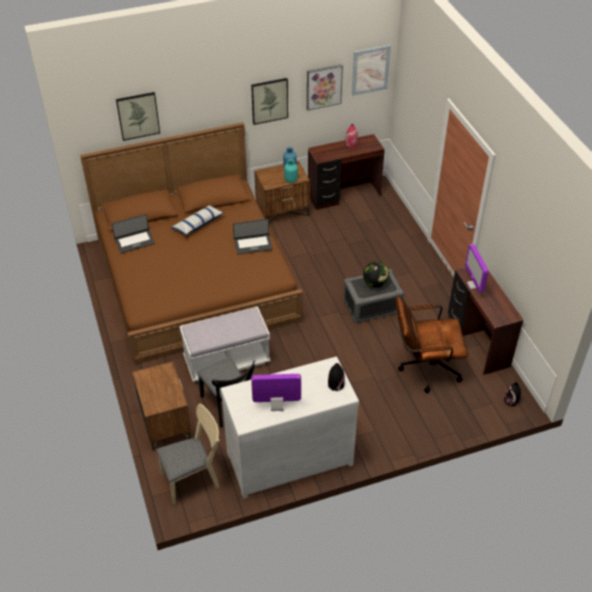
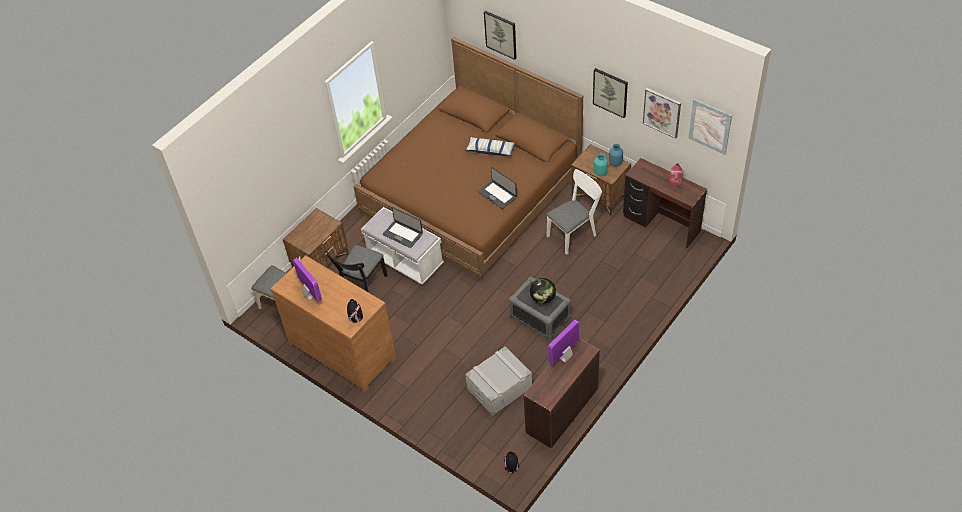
camera: 60 degrees right, 5 degrees up
laptop [112,214,155,253] -> laptop moved to [382,207,423,248]
white dresser [220,356,359,499] -> brown dresser [271,255,396,392]
brown office chair [395,296,468,393] -> grey storage box [465,346,532,416]
none -> white chair [546,169,602,255]

